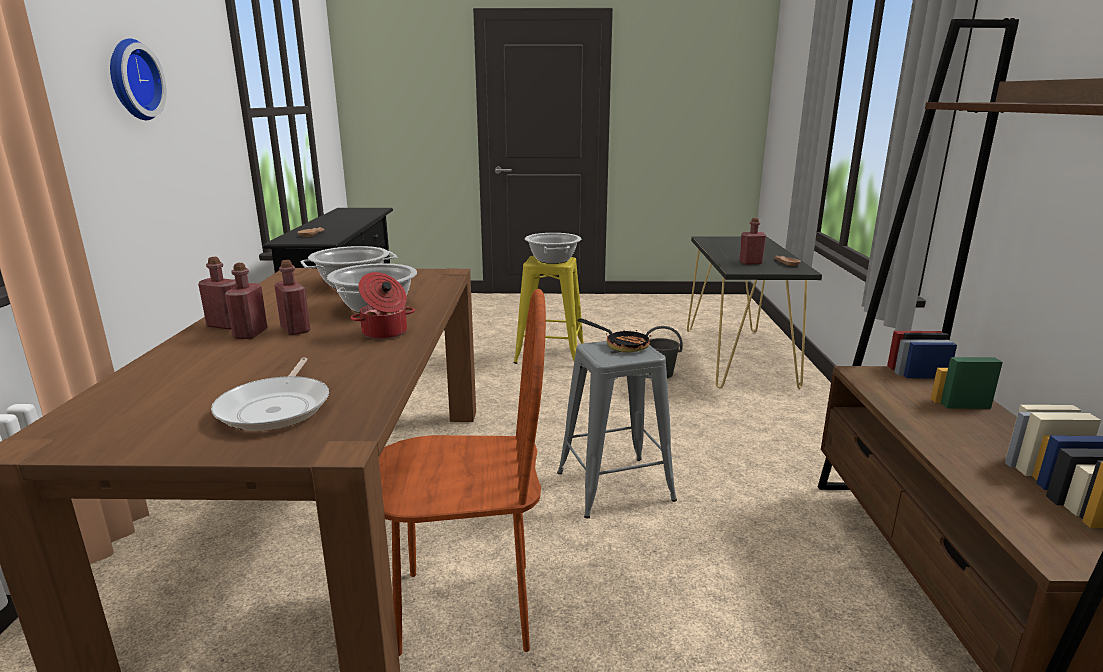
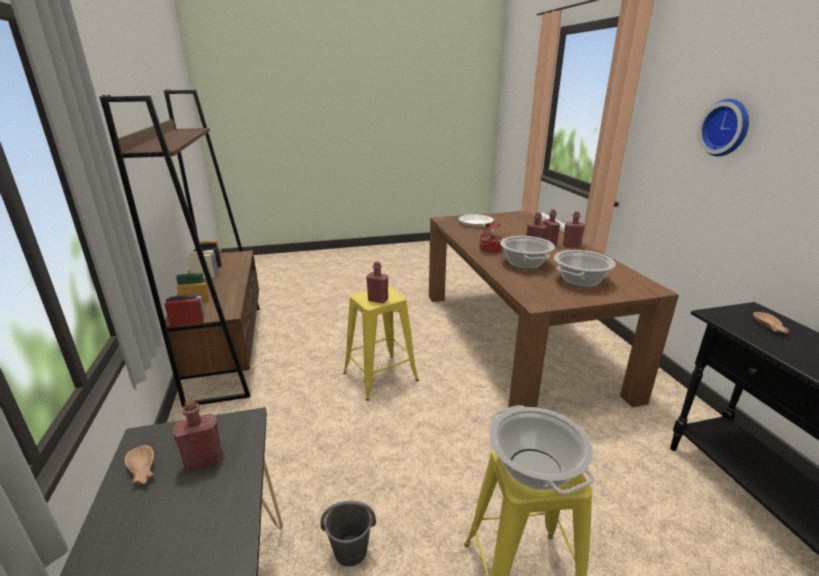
camera: 165 degrees right, 5 degrees up
brown chair [379,289,546,656] -> none
grey stool [557,341,677,518] -> yellow stool [343,286,419,401]
frying pan [577,319,651,353] -> red bottle [366,261,388,303]

